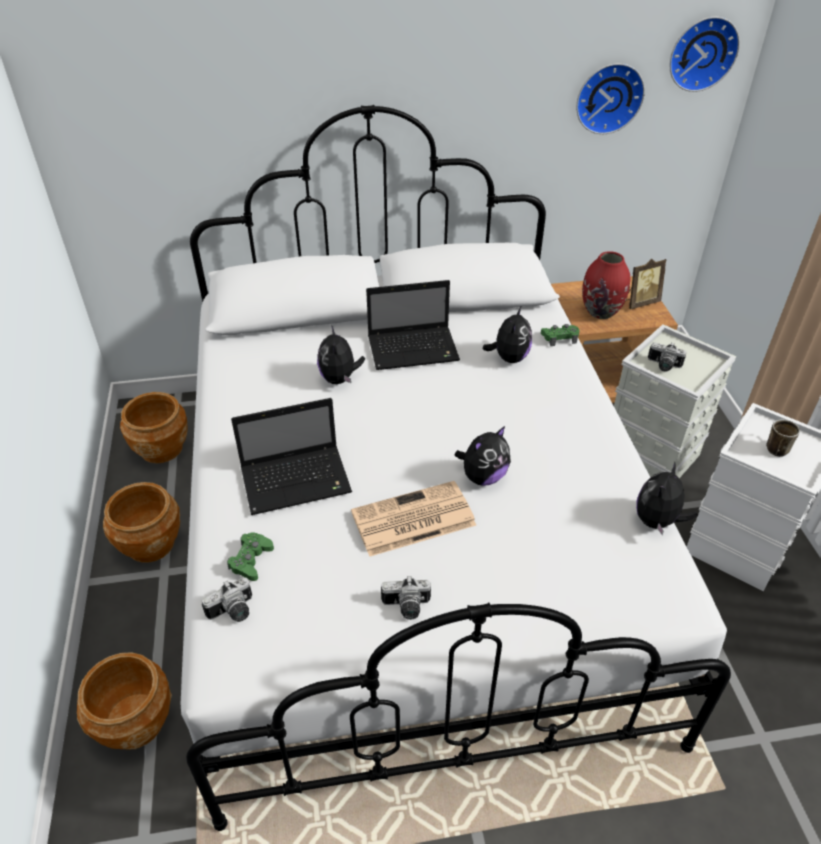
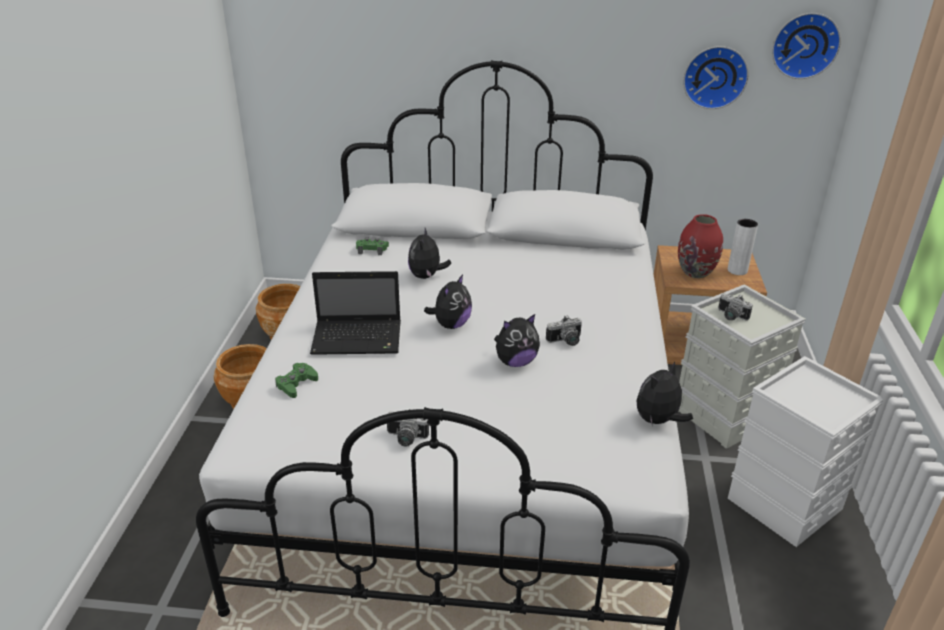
camera: 15 degrees right, 10 degrees down
brown planter [77,652,172,750] -> none
camera [202,577,252,622] -> camera moved to [546,315,582,346]
newspaper [351,481,476,557] -> none
laptop [366,280,460,370] -> none
plush toy [483,307,532,363] -> plush toy moved to [424,274,472,329]
green game controller [541,324,580,346] -> green game controller moved to [356,237,389,255]
picture frame [626,259,666,309] -> white vase [728,219,758,275]
mug [766,419,800,457] -> none

